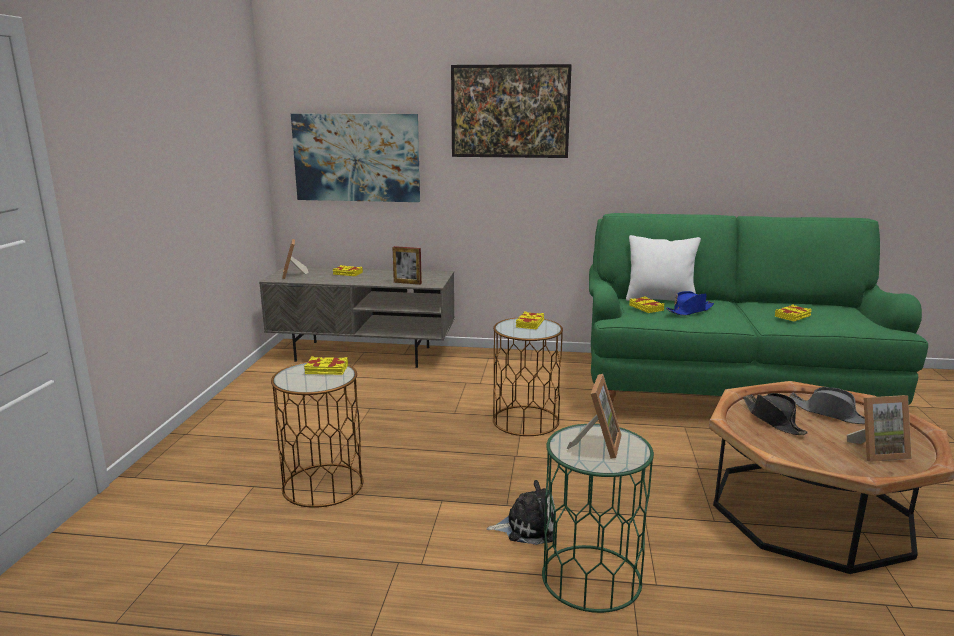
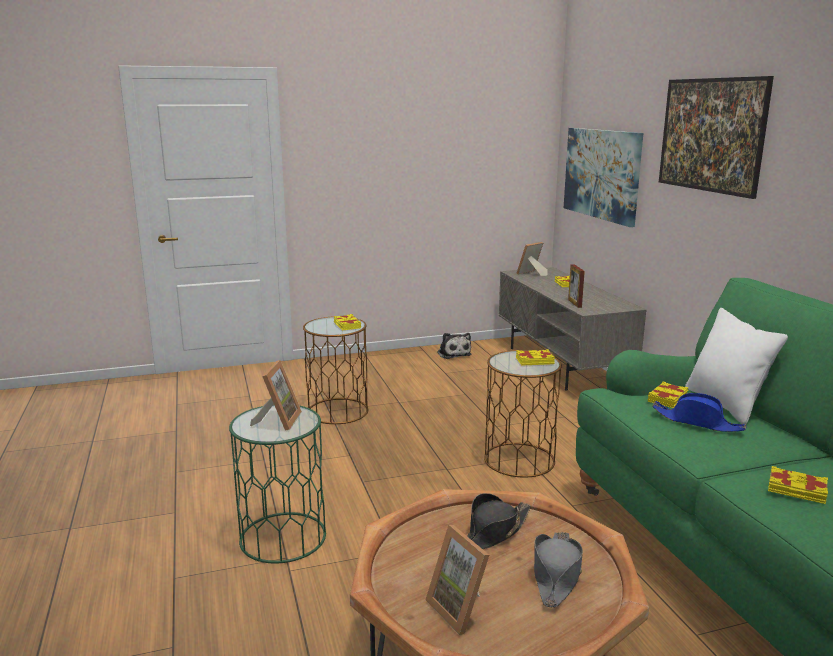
camera: 65 degrees right, 0 degrees up
plush toy [486,480,556,545] -> plush toy moved to [437,333,471,359]
picture frame [567,374,622,459] -> picture frame turned 75 degrees counterclockwise [250,360,302,431]

